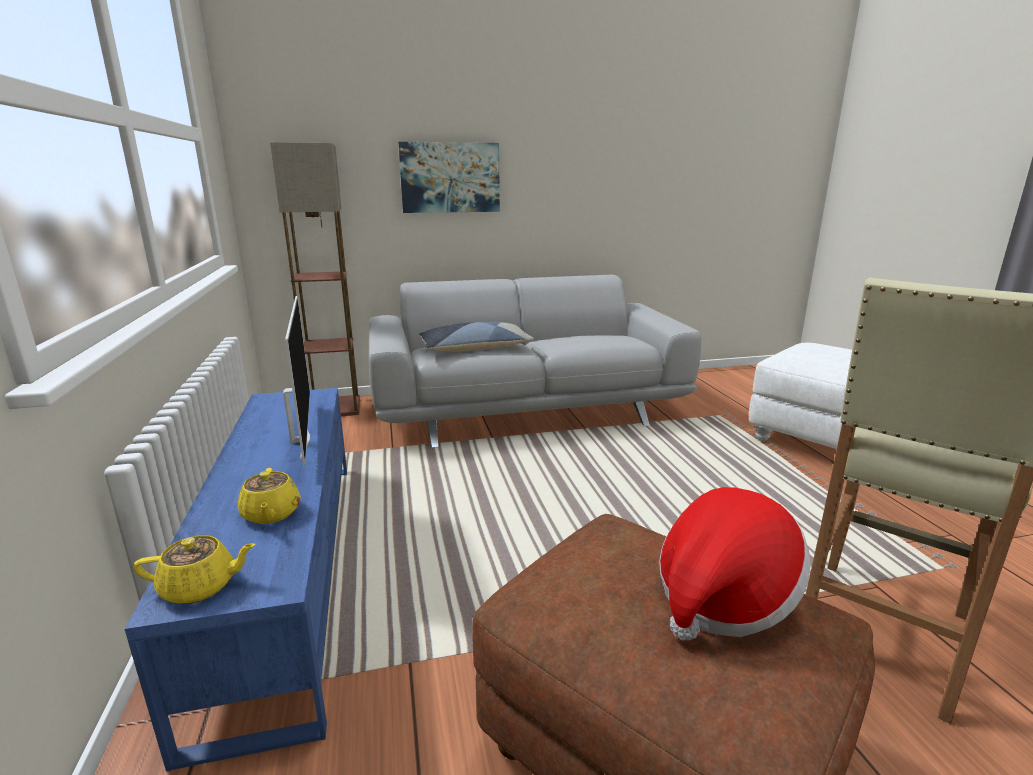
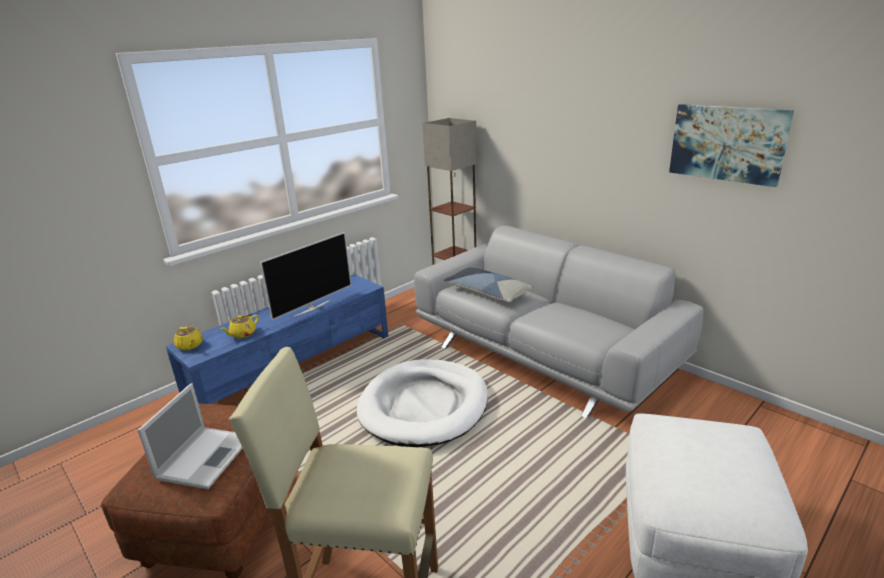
camera: 60 degrees right, 5 degrees up
picture [398,142,500,213] -> picture moved to [669,104,794,187]
hat [659,487,810,641] -> laptop [137,383,243,489]
none -> white dog bed [357,359,488,447]

